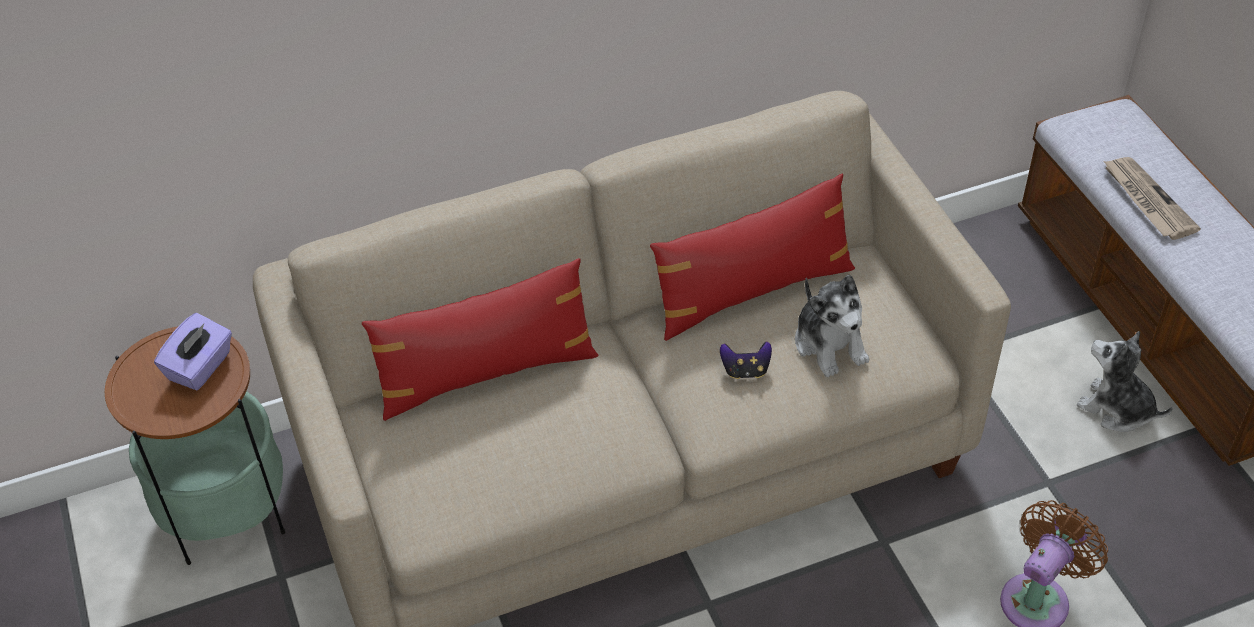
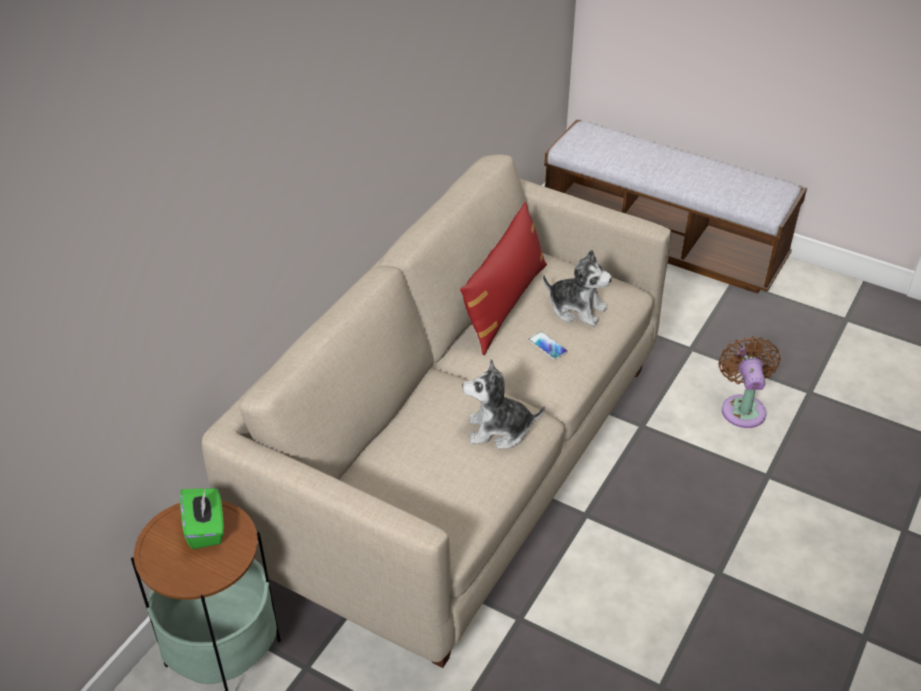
camera: 40 degrees left, 5 degrees down
purple tissue box [154,313,232,390] -> green tissue box [180,488,224,549]
red pillow [362,258,599,421] -> none
game controller [720,341,772,379] -> phone [529,331,568,360]
plush toy [1077,331,1173,432] -> plush toy moved to [462,359,545,449]
newspaper [1104,157,1201,240] -> none

